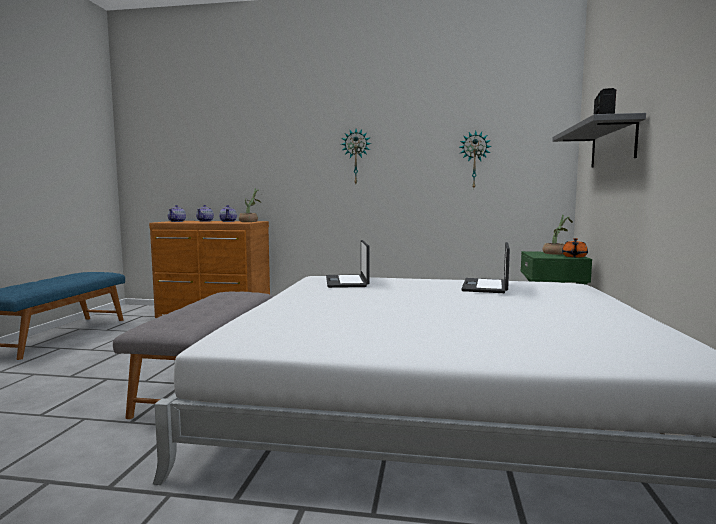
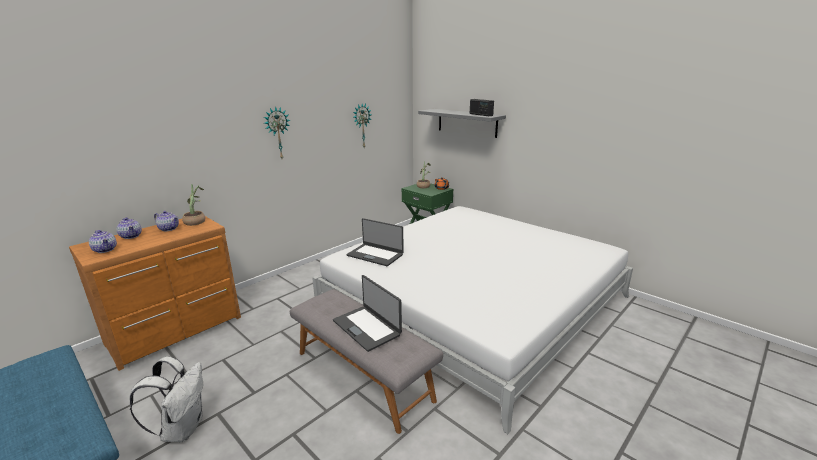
camera: 55 degrees left, 15 degrees up
laptop [462,242,510,293] -> laptop moved to [333,275,402,352]
none -> white backpack [129,356,203,442]

